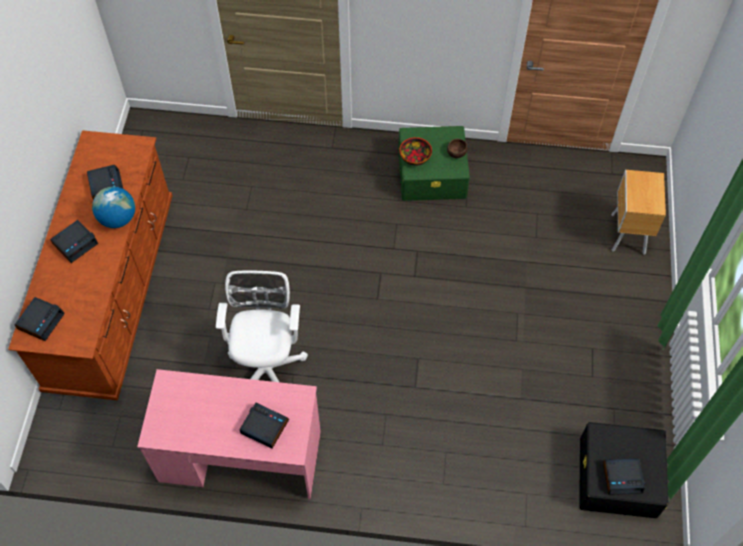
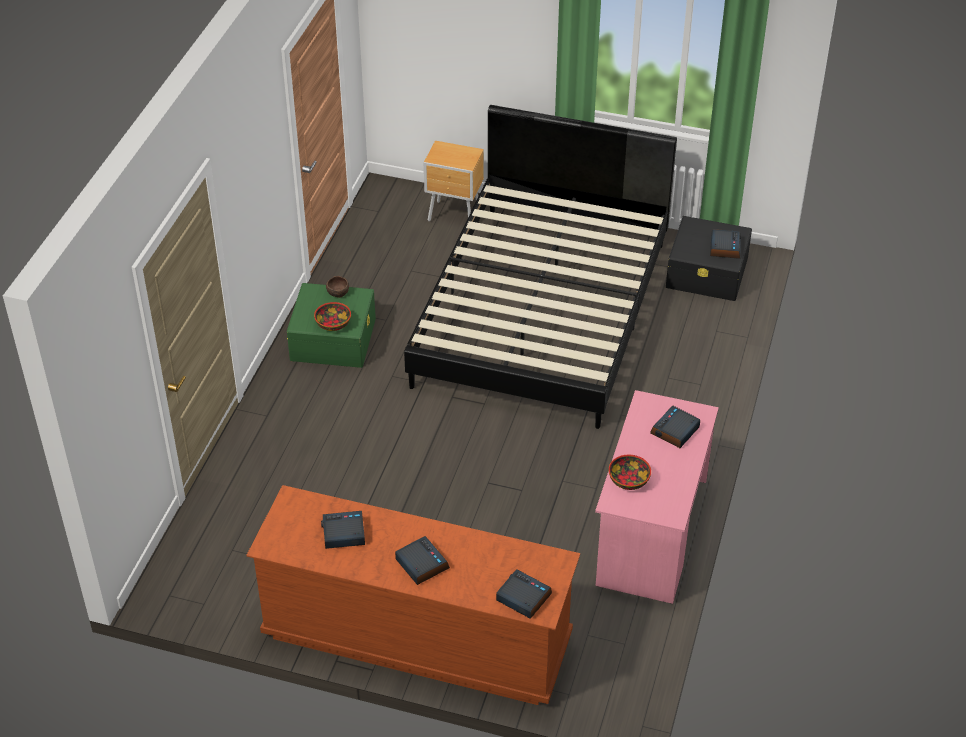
camera: 80 degrees left, 15 degrees down
globe [92,186,135,228] -> none
white office chair [216,271,308,382] -> none
none -> black bed [404,105,677,429]
none -> bowl [609,454,651,490]

